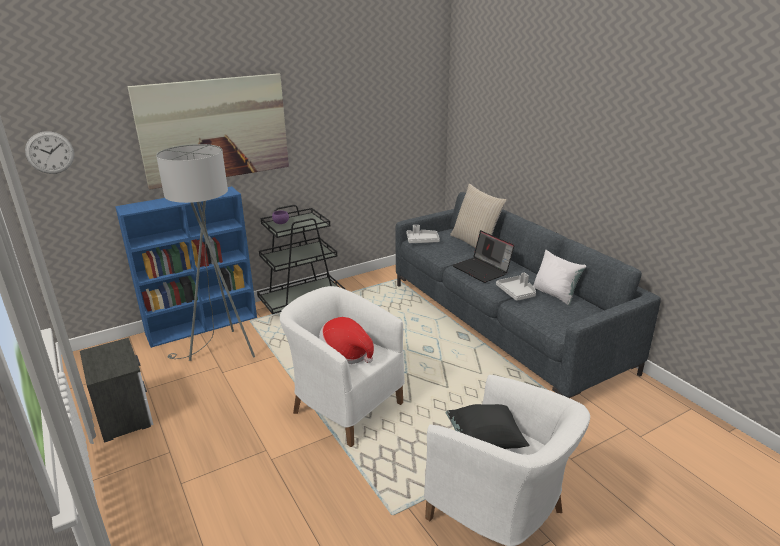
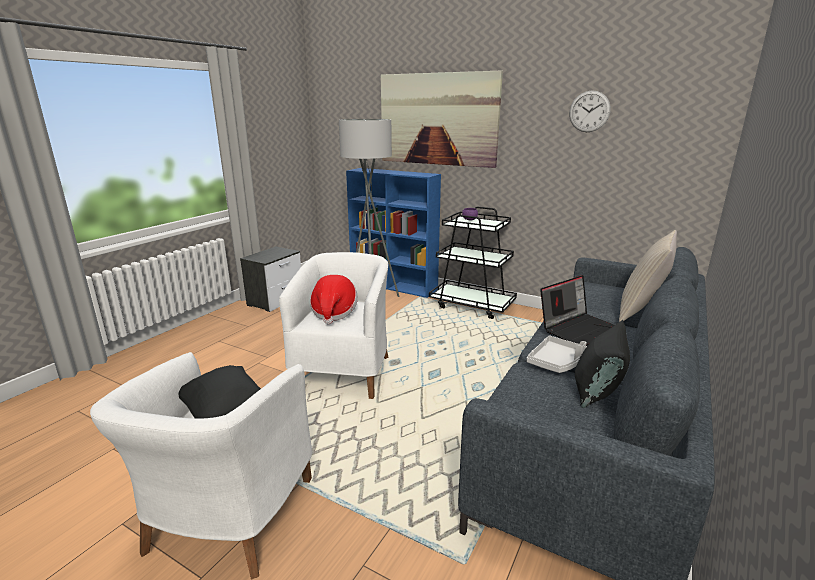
camera: 60 degrees right, 5 degrees down
wall clock [25,131,74,174] -> wall clock moved to [569,90,611,132]
grey tray [406,225,440,243] -> none
laptop [452,230,515,283] -> laptop turned 150 degrees counterclockwise [540,275,614,346]
white pillow [533,250,586,305] -> black pillow [575,320,630,408]

